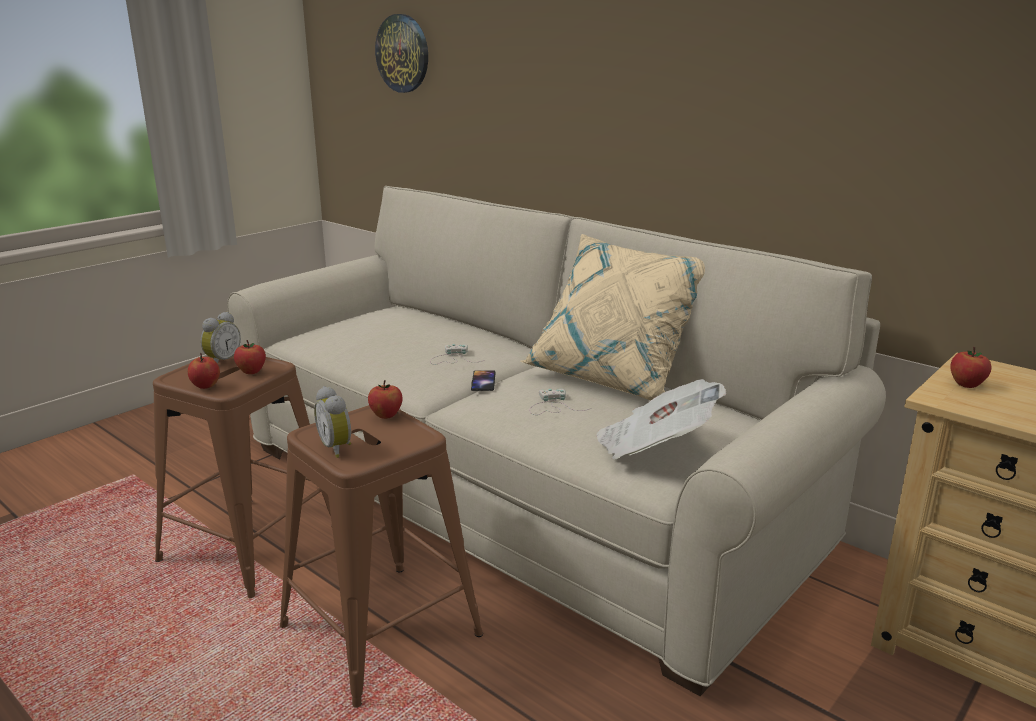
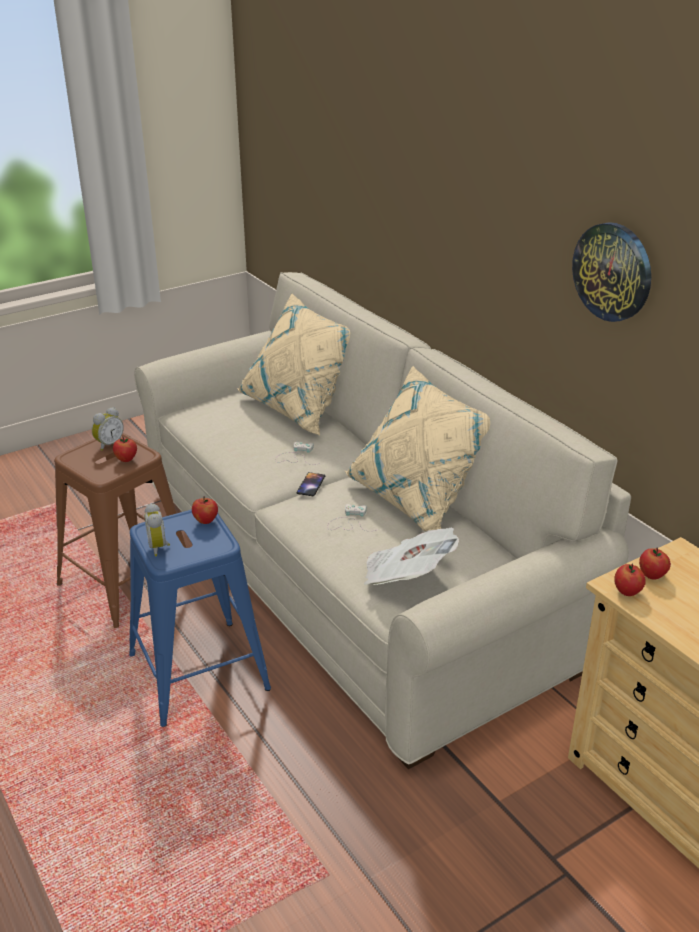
camera: 15 degrees right, 10 degrees up
apple [188,353,220,389] -> apple moved to [614,564,646,596]
brown stool [280,405,483,708] -> blue stool [129,510,271,727]
wall clock [375,14,428,93] -> wall clock moved to [572,222,651,322]
none -> beige pillow [237,293,350,436]

